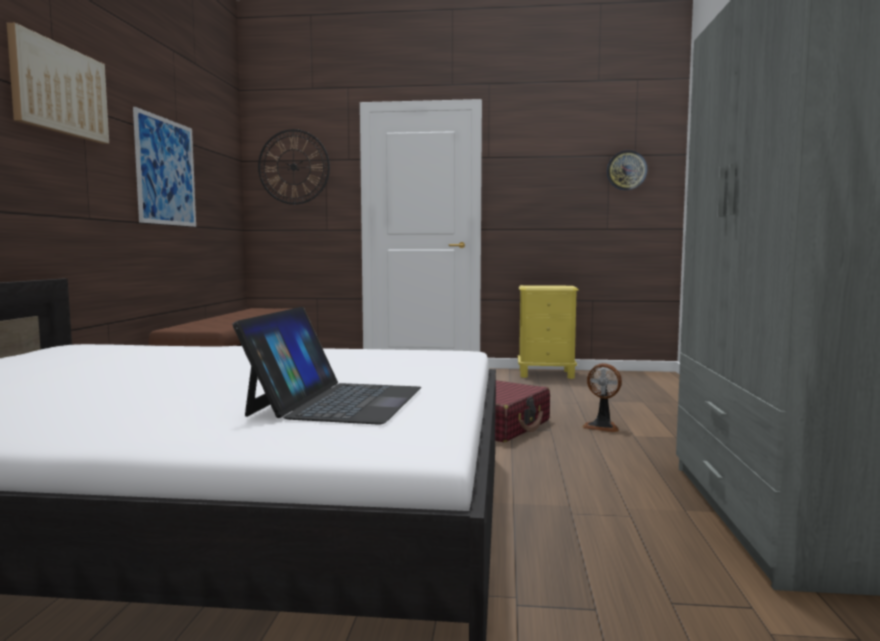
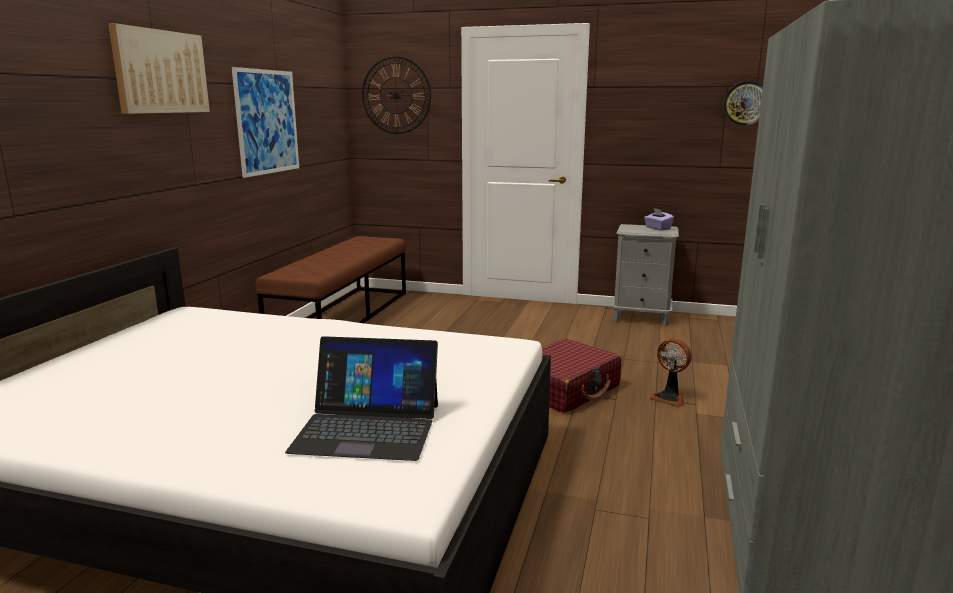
camera: 10 degrees right, 10 degrees up
laptop [232,307,421,425] -> laptop turned 75 degrees clockwise [285,336,438,461]
yellow nightstand [518,285,579,379] -> grey nightstand [612,224,679,326]
none -> purple tissue box [644,208,674,230]

